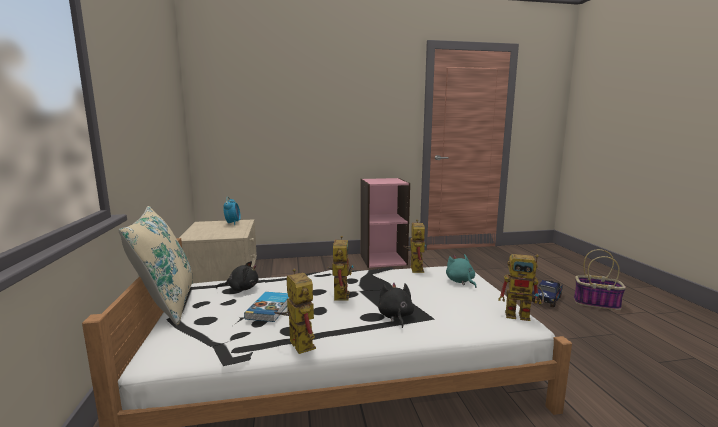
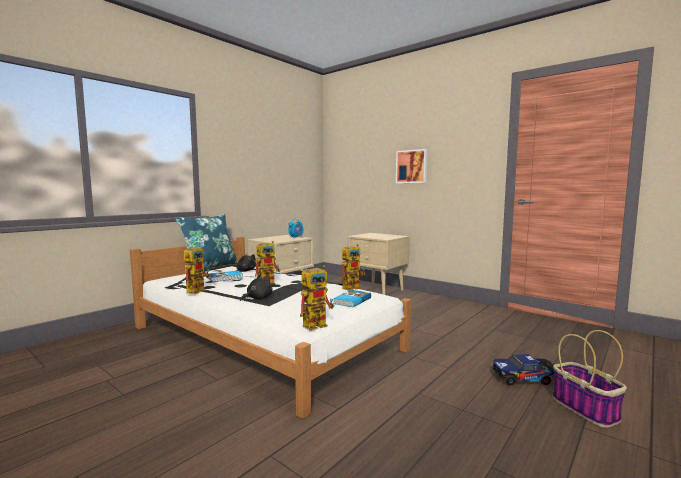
camera: 50 degrees right, 5 degrees down
beige pillow [118,206,193,325] -> blue pillow [176,214,239,270]
pink bookcase [360,178,410,268] -> none
turquoise plush toy [446,254,476,288] -> book [333,290,371,307]
toy robot [498,254,544,321] -> toy robot turned 105 degrees counterclockwise [300,265,335,331]
none -> beige nightstand [347,233,410,295]
none -> picture [396,149,428,183]

